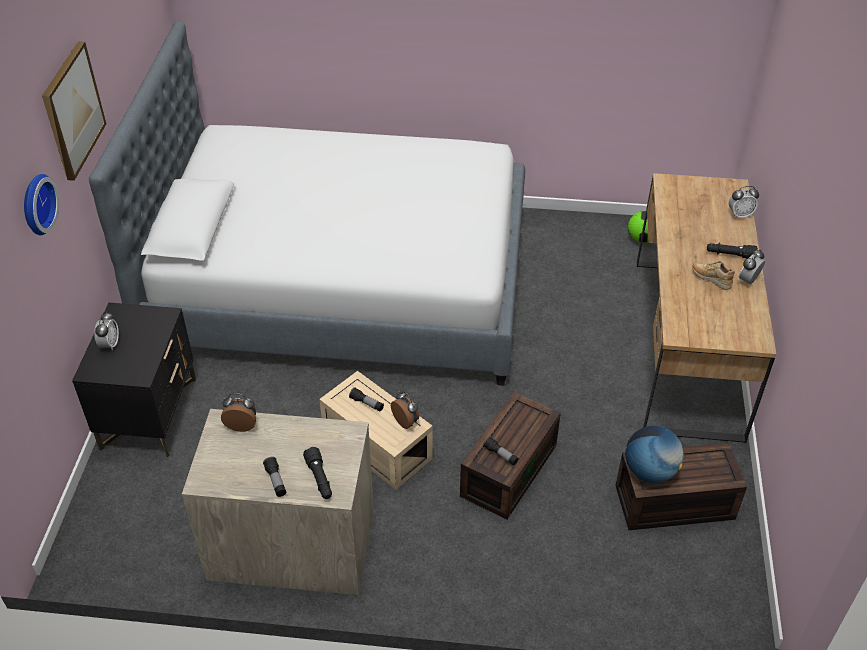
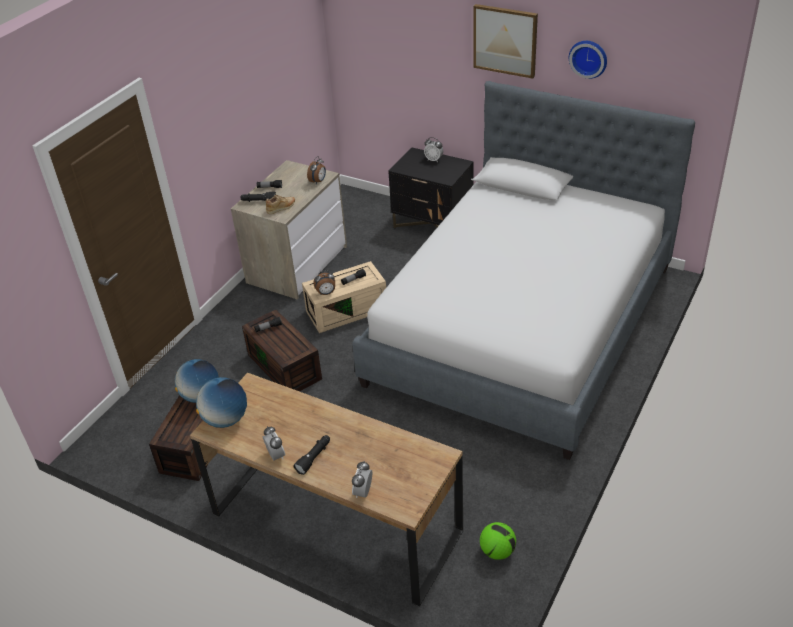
camera: 115 degrees right, 5 degrees down
wall clock [24,174,59,236] -> wall clock moved to [569,41,607,79]
beige shoe [692,261,735,290] -> beige shoe moved to [266,195,295,214]
none -> globe [196,377,247,428]

